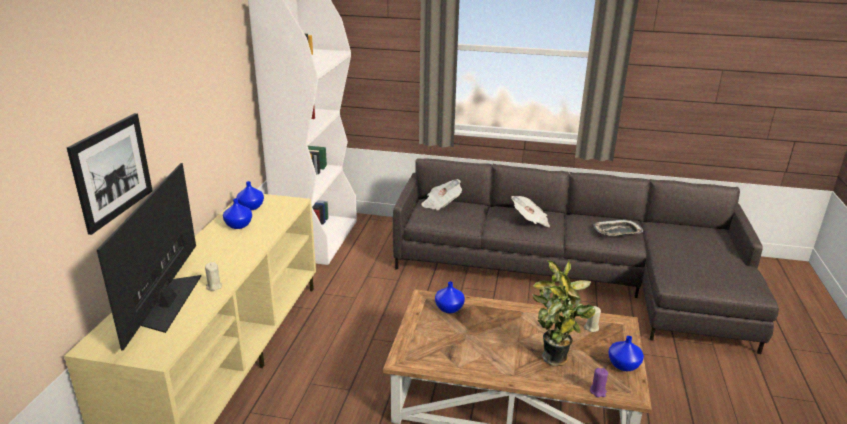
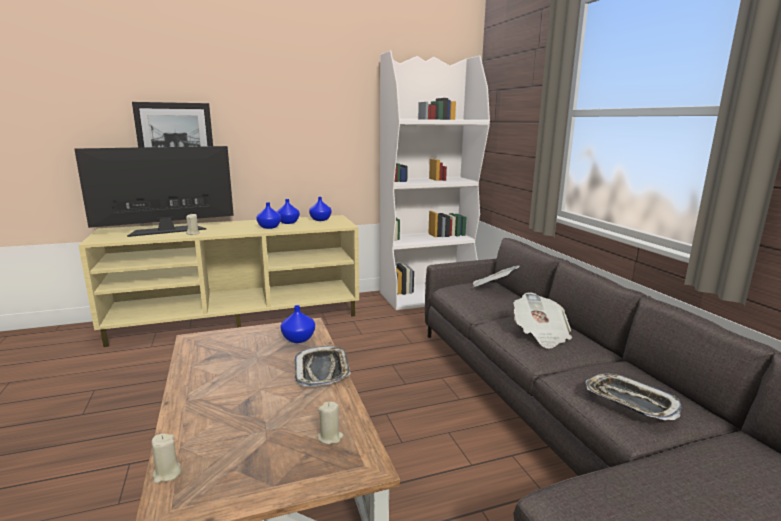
camera: 60 degrees right, 10 degrees down
potted plant [532,260,596,366] -> none
purple candle [590,368,608,397] -> beige candle [152,434,182,483]
blue vase [608,336,644,371] -> blue vase moved to [256,202,281,229]
none -> tray [295,346,351,387]

